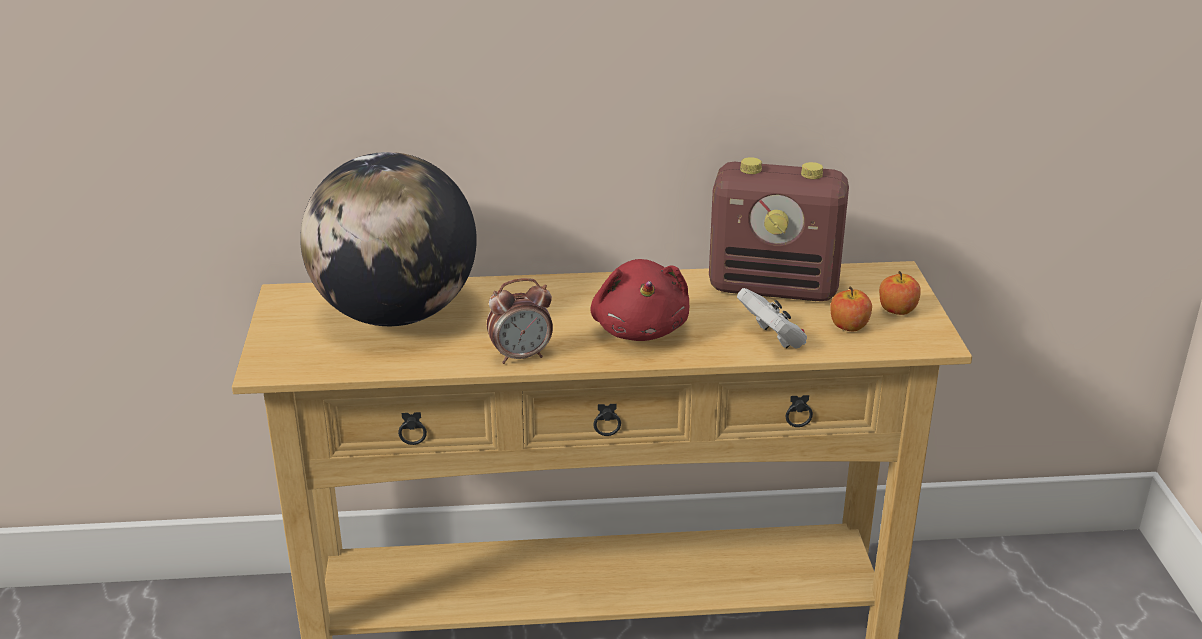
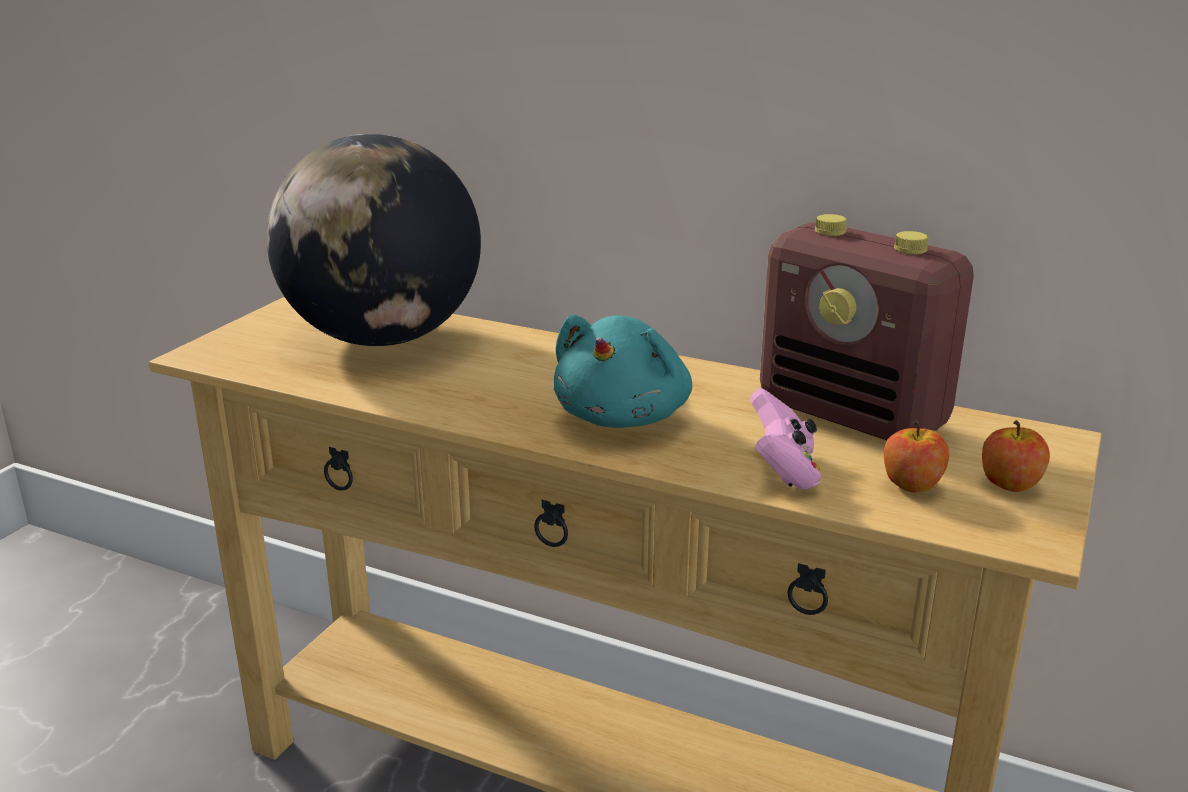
camera: 30 degrees right, 5 degrees down
alarm clock [487,278,553,364] -> none
red plush toy [590,259,689,341] -> turquoise plush toy [554,314,692,428]
white game controller [737,288,807,349] -> pink game controller [750,388,821,490]

